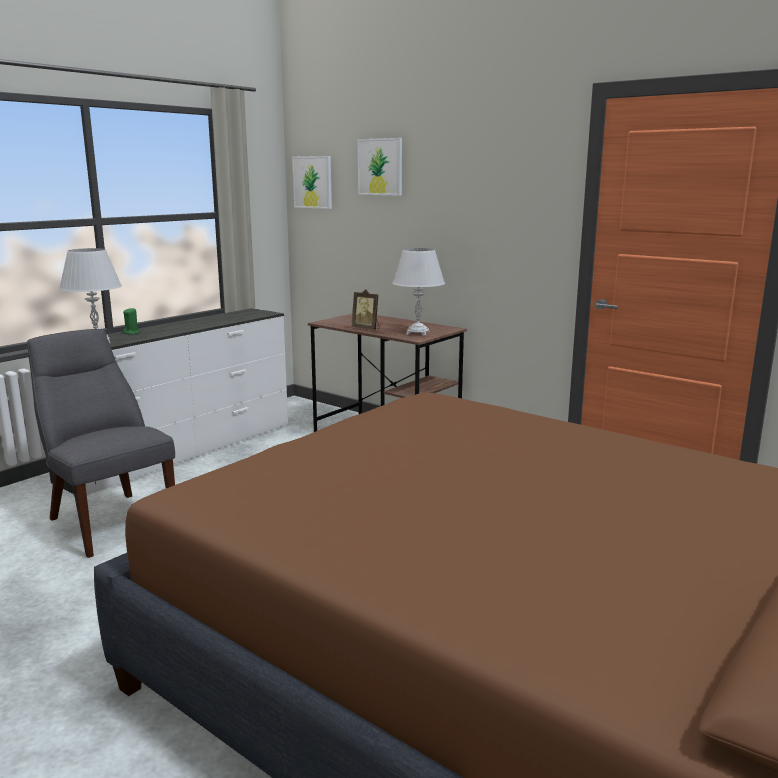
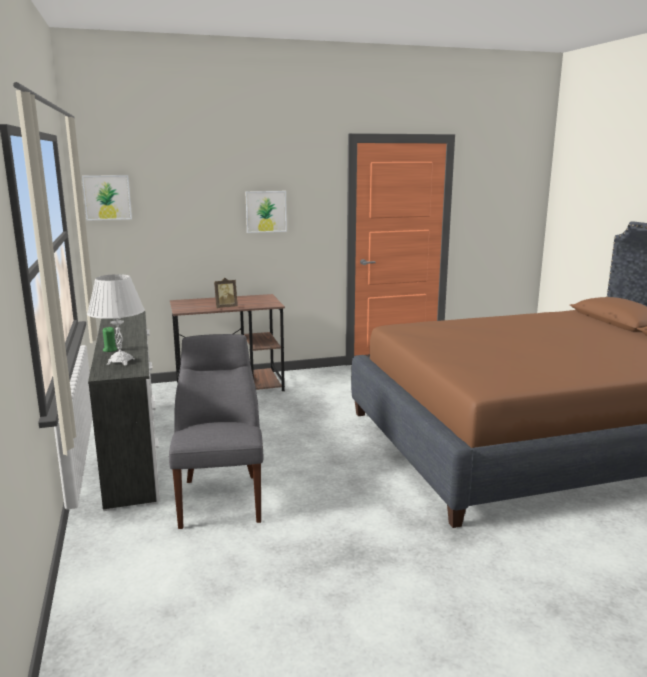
camera: 55 degrees left, 0 degrees up
grey chair [27,329,175,558] -> grey chair turned 90 degrees clockwise [169,334,263,529]
picture [358,138,402,196] -> picture moved to [245,191,287,233]
white table lamp [392,248,445,336] -> none

